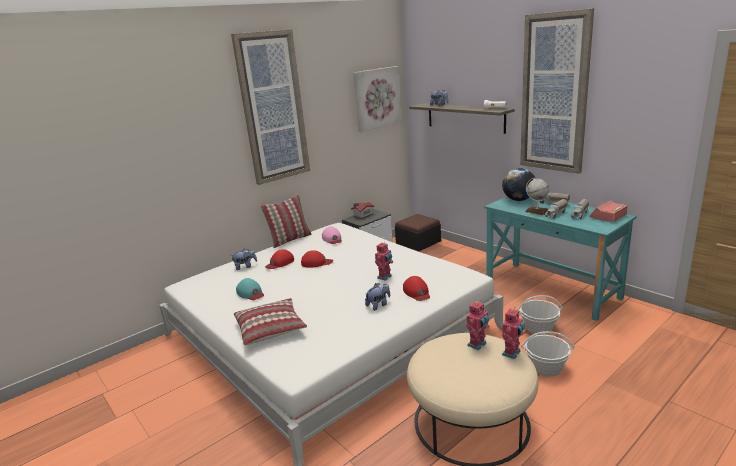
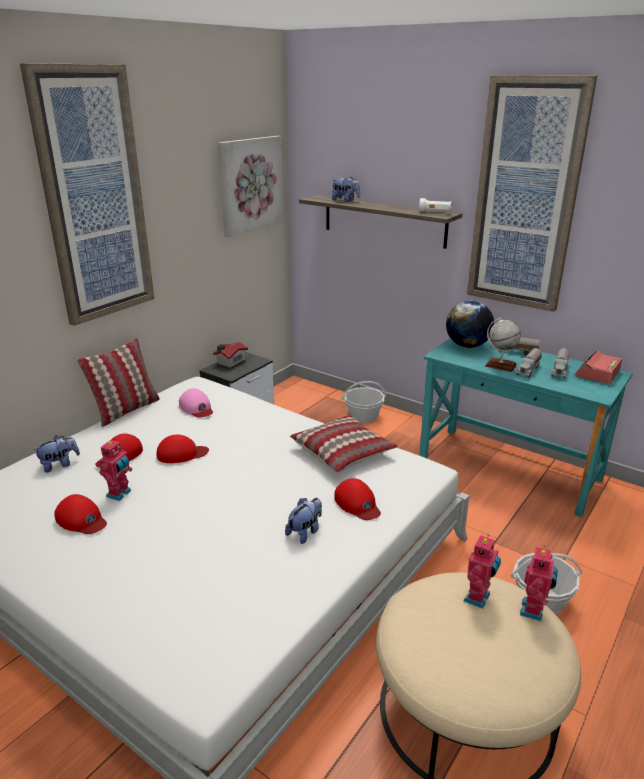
camera: 15 degrees left, 5 degrees up
pillow [234,298,307,345] -> pillow moved to [290,415,398,473]
turquoise cap [236,278,264,300] -> red cap [54,494,107,534]
toy robot [375,243,393,281] -> toy robot moved to [99,439,132,501]
ottoman [395,214,441,251] -> none
basket [517,295,563,335] -> basket moved to [341,381,387,423]

